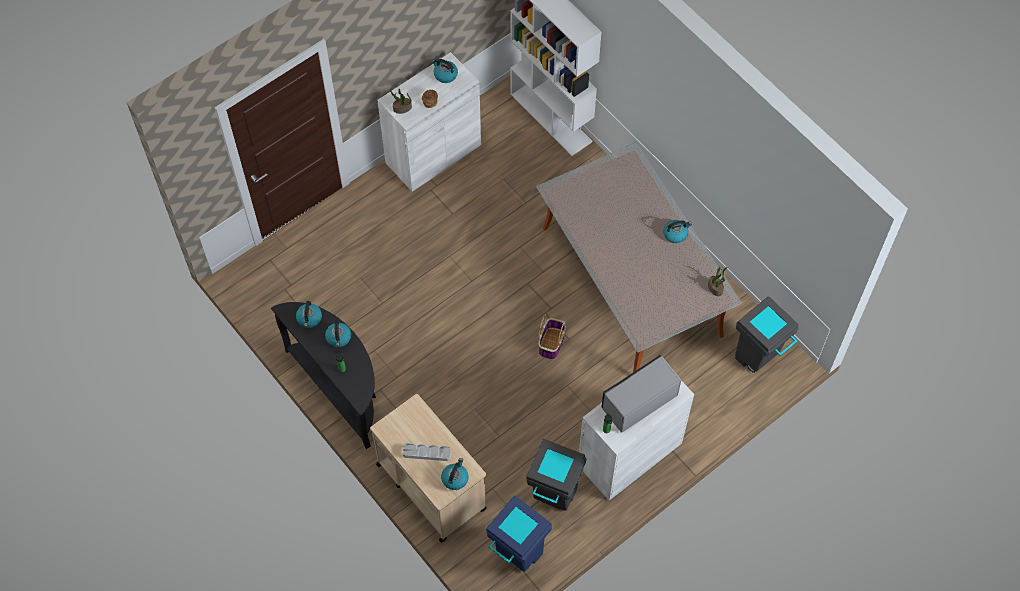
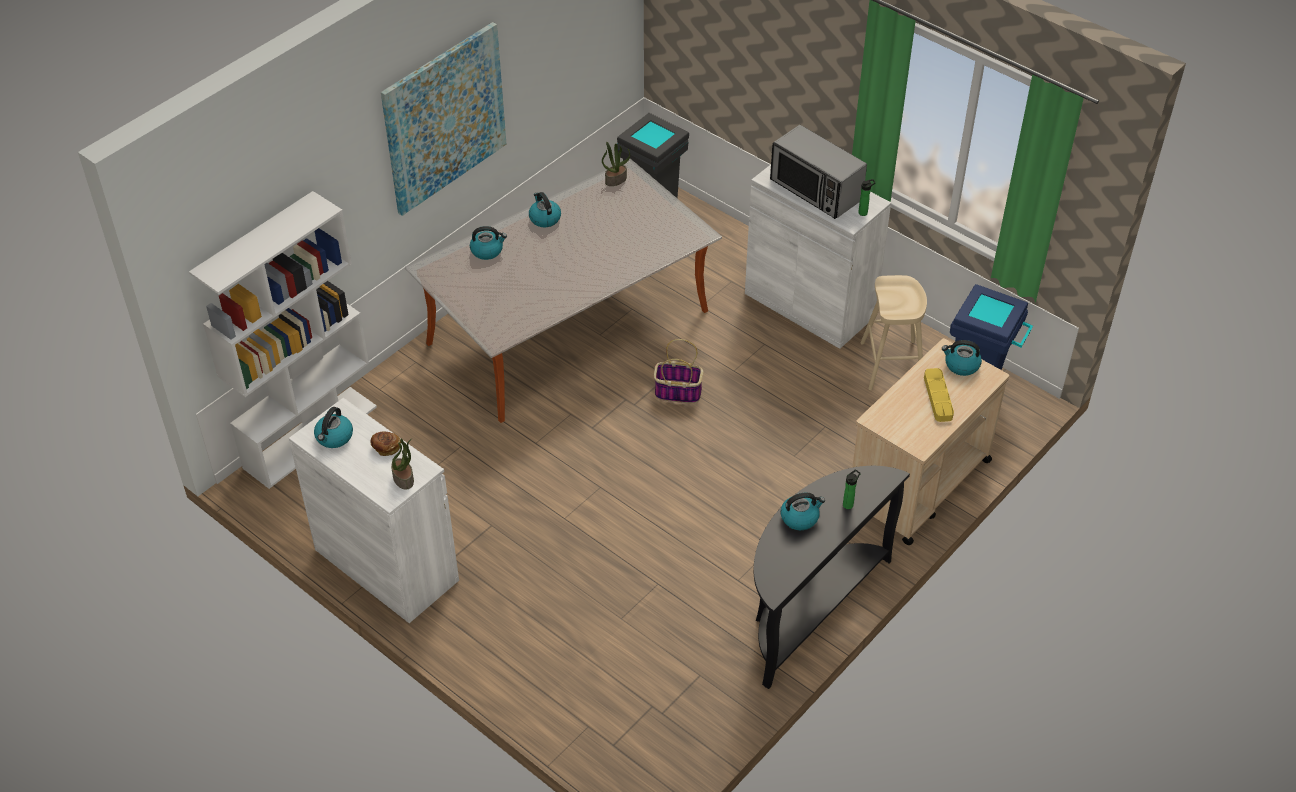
camera: 100 degrees left, 15 degrees down
kettle [296,301,322,328] -> kettle moved to [470,226,507,260]
grey tray [402,443,451,461] -> yellow tray [924,368,954,422]
grey trash can [526,439,586,511] -> beige stool [860,275,927,390]
none -> picture [381,22,506,216]

